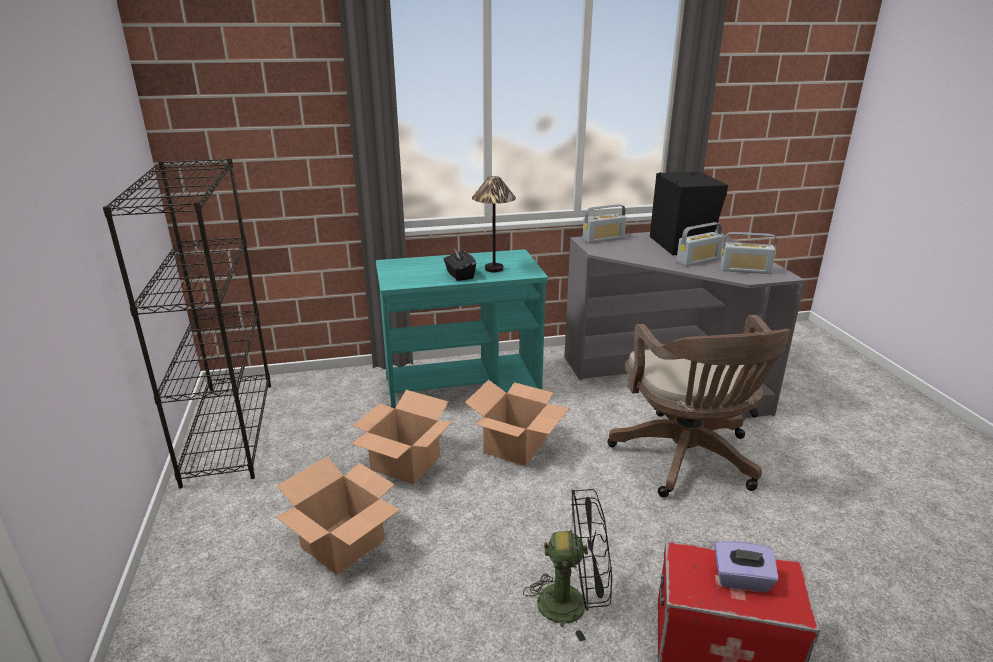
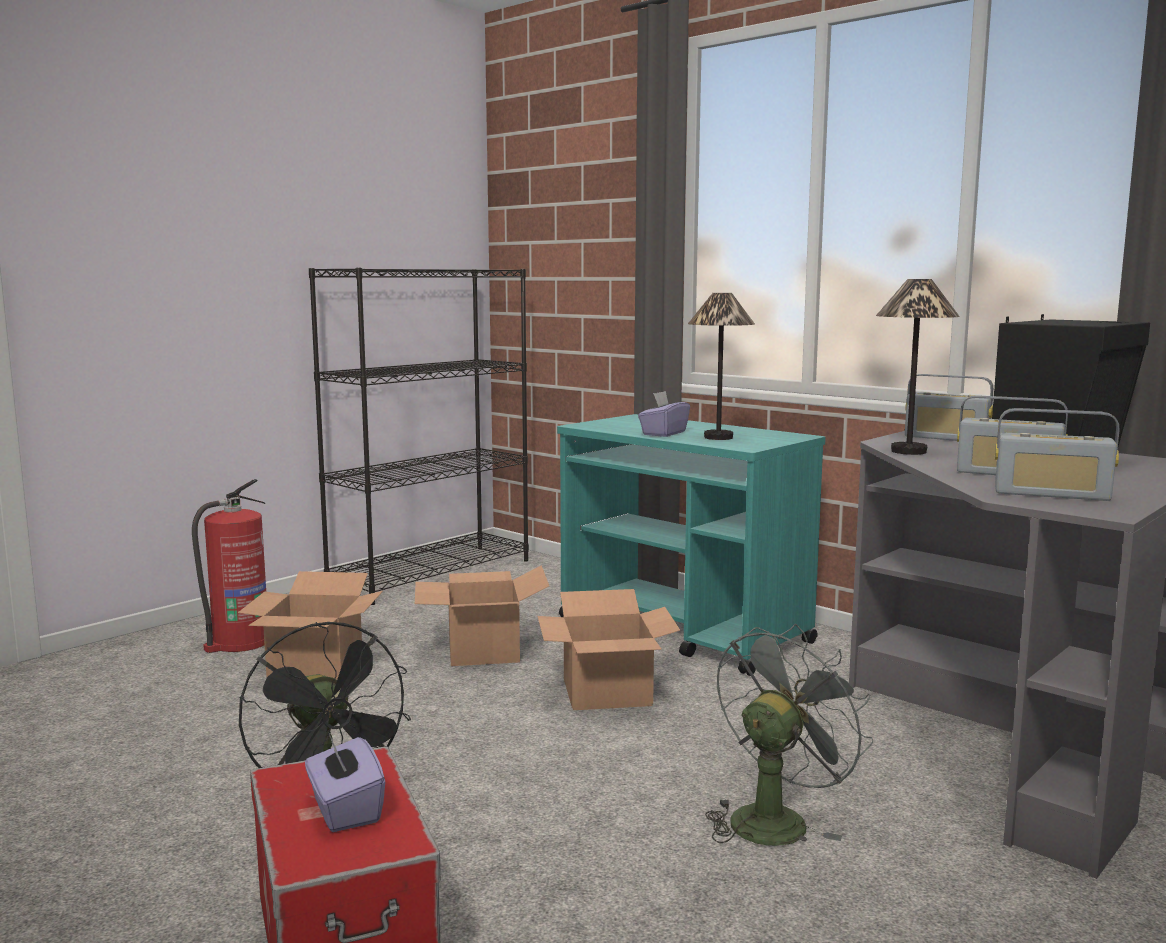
camera: 55 degrees right, 15 degrees down
black tissue box [444,249,476,281] -> purple tissue box [638,391,690,437]
brown office chair [607,315,791,497] -> grey fan [705,624,873,846]
radio [720,232,777,274] -> radio turned 45 degrees counterclockwise [995,408,1120,501]
none -> fire extinguisher [192,479,266,653]
none -> table lamp [876,279,960,455]

